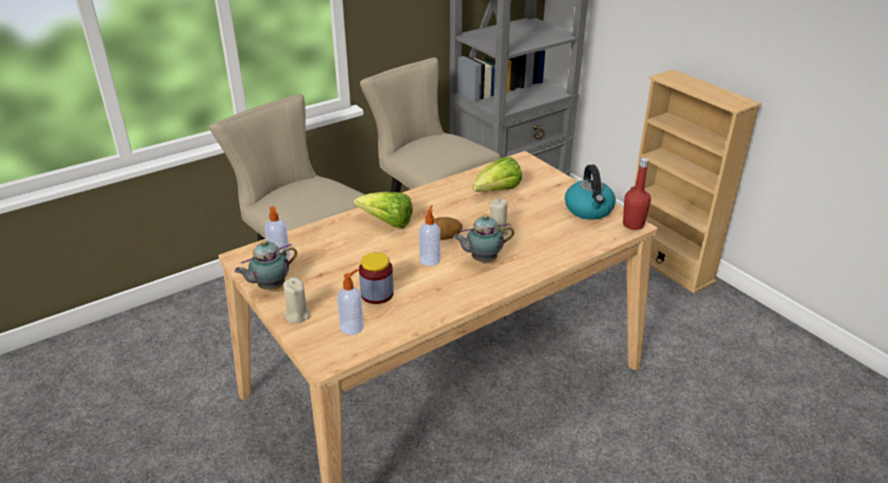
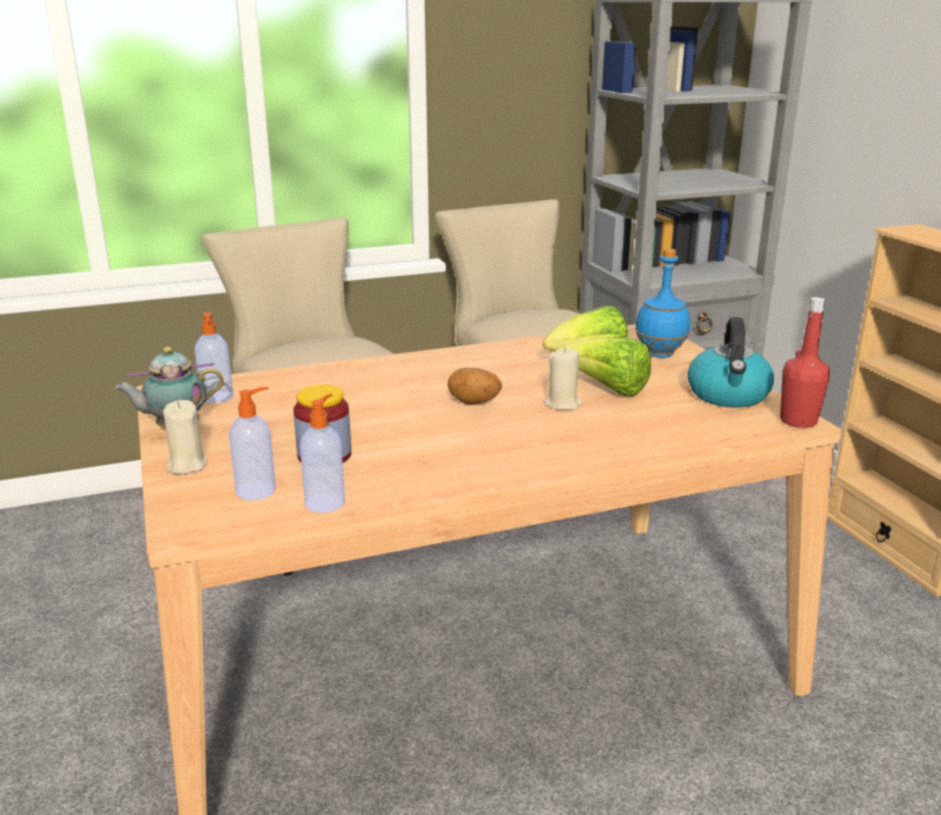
camera: 15 degrees right, 10 degrees down
lettuce [354,192,413,228] -> lettuce moved to [560,337,651,397]
soap dispenser [419,205,440,266] -> soap dispenser moved to [300,393,345,513]
teapot [453,215,514,262] -> none
none -> blue bottle [635,248,690,358]

